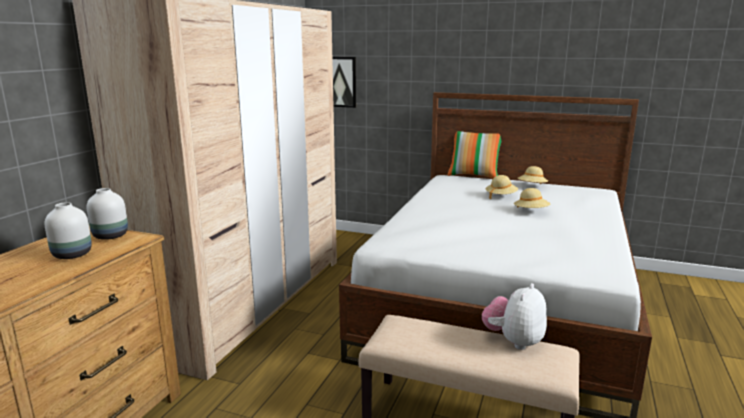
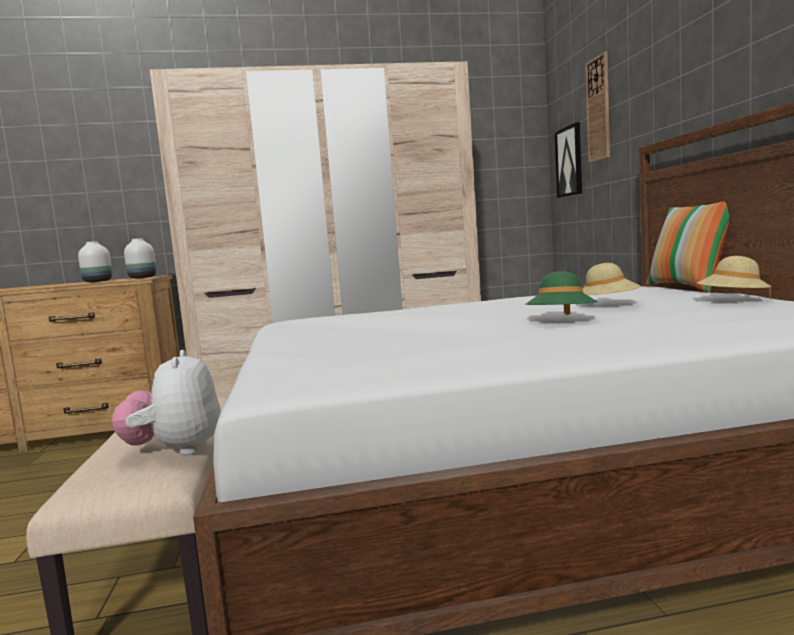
camera: 60 degrees right, 10 degrees down
plush toy [482,283,547,350] -> plush toy turned 105 degrees counterclockwise [112,350,221,455]
beige hat [514,188,550,208] -> green hat [526,271,597,315]
none -> wall clock [585,51,610,163]

